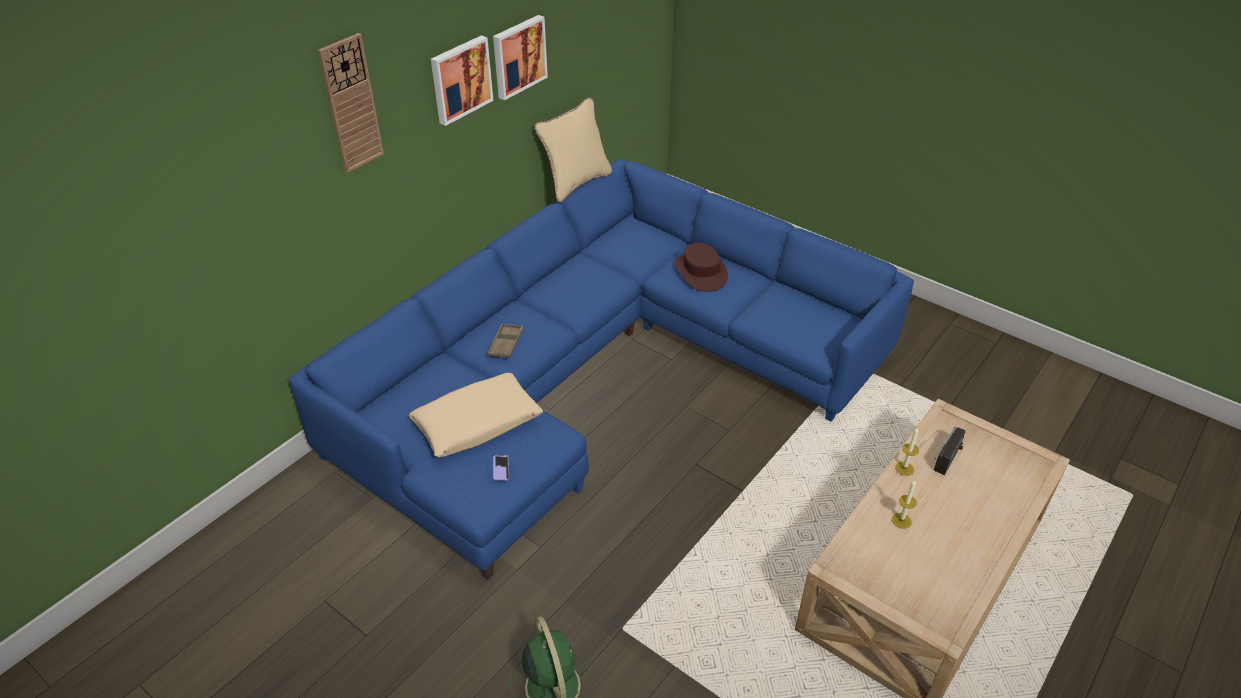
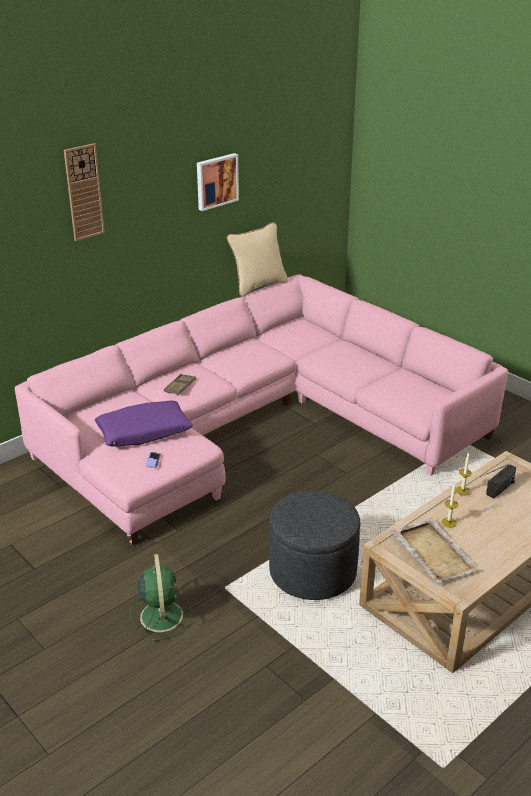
camera: 10 degrees right, 10 degrees down
blue sofa [288,159,914,580] -> pink sofa [15,274,508,546]
beige pillow [409,373,543,457] -> purple pillow [95,401,193,447]
picture [431,35,493,126] -> none
brown hat [675,243,728,292] -> none
none -> grey ottoman [269,490,360,600]
none -> beige tray [390,518,481,583]

